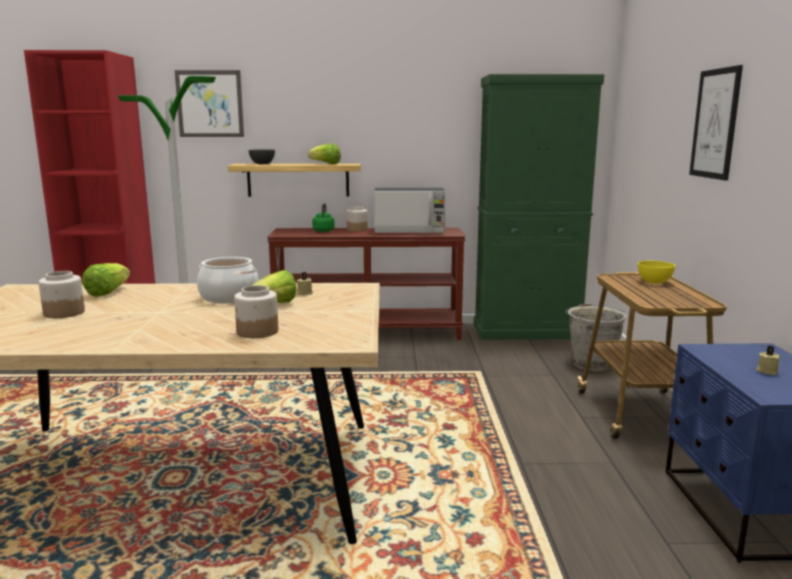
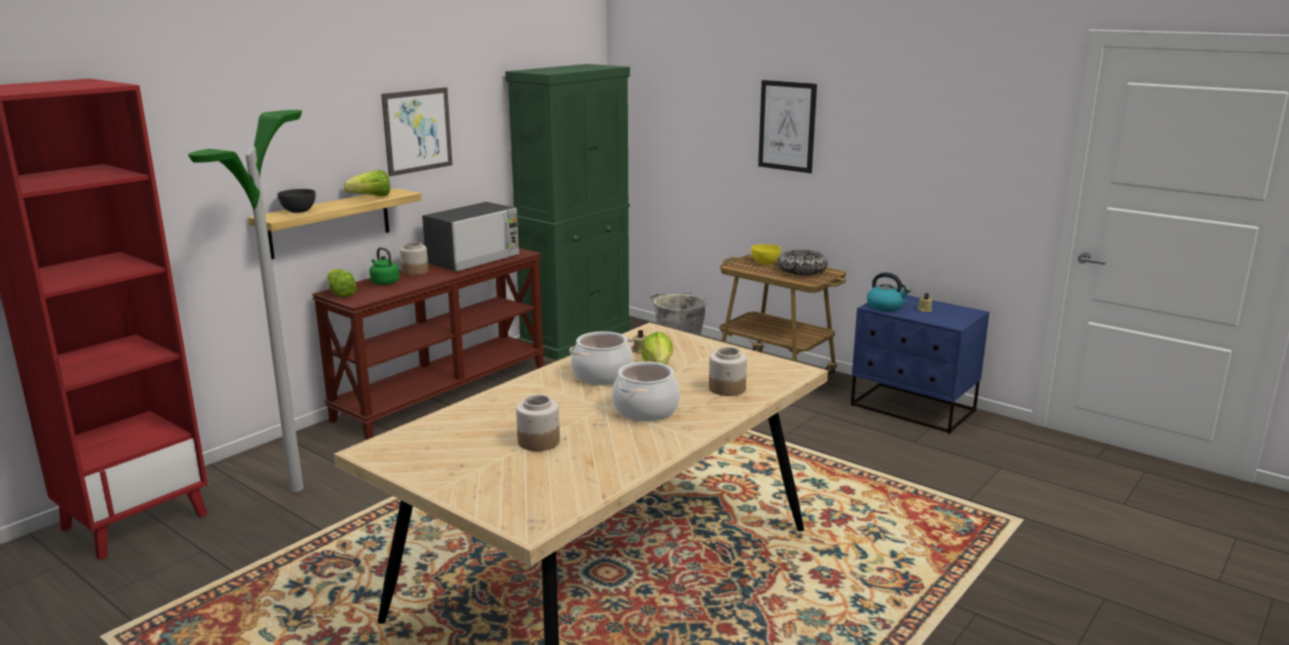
camera: 50 degrees left, 5 degrees up
lettuce [82,263,130,297] -> lettuce moved to [327,269,357,297]
picture [175,70,244,137] -> picture moved to [381,87,453,176]
none -> cooking pot [612,362,680,421]
none -> bowl [778,250,828,275]
none -> kettle [867,272,911,311]

